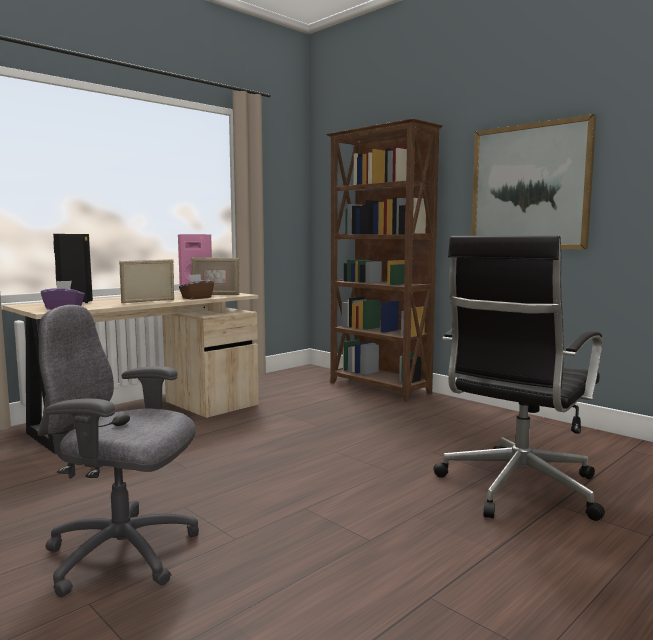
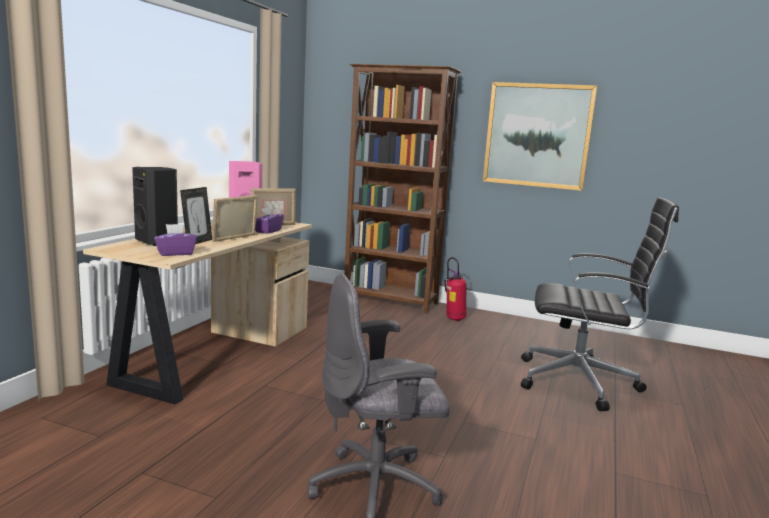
camera: 25 degrees left, 5 degrees up
brown tissue box [179,274,214,299] -> purple tissue box [255,207,284,234]
black office chair [433,236,605,521] -> black office chair turned 90 degrees counterclockwise [521,197,679,411]
none -> picture frame [180,187,212,244]
none -> fire extinguisher [444,257,467,321]

